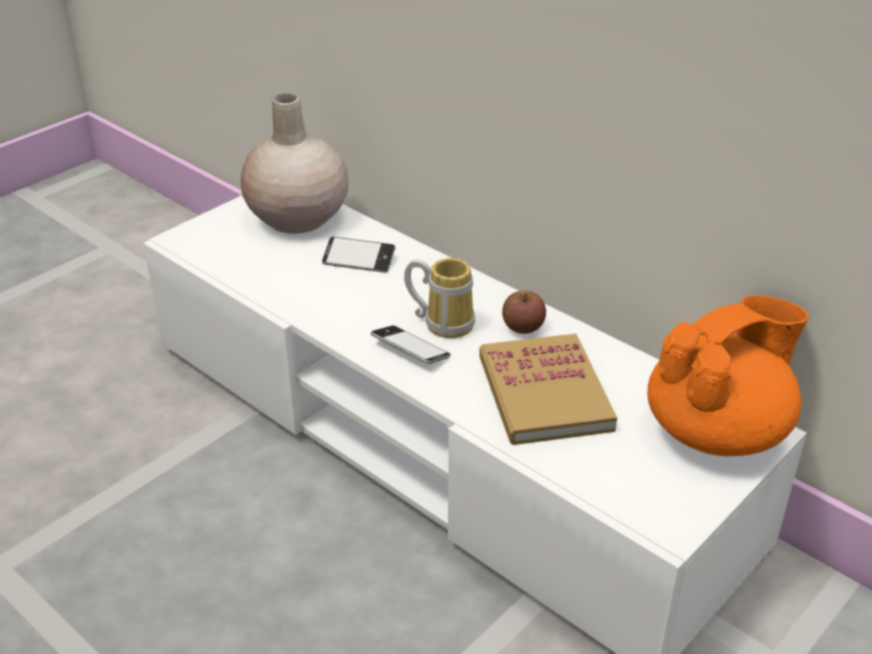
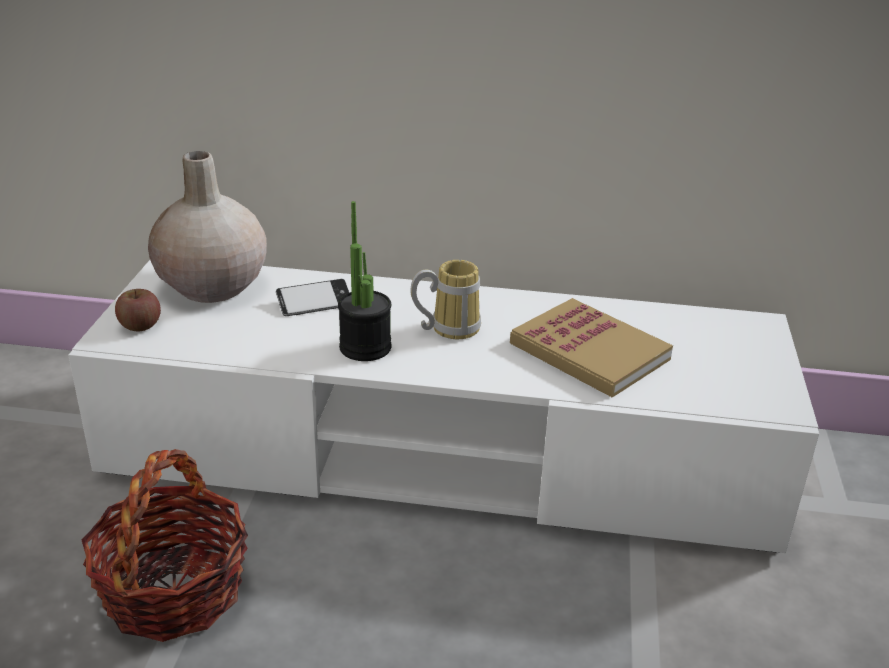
camera: 35 degrees left, 5 degrees down
phone [371,326,450,364] -> none
apple [502,291,546,334] -> apple moved to [115,289,161,331]
orange teapot [647,295,809,456] -> none
none -> basket [82,449,248,642]
none -> potted plant [338,201,392,361]

